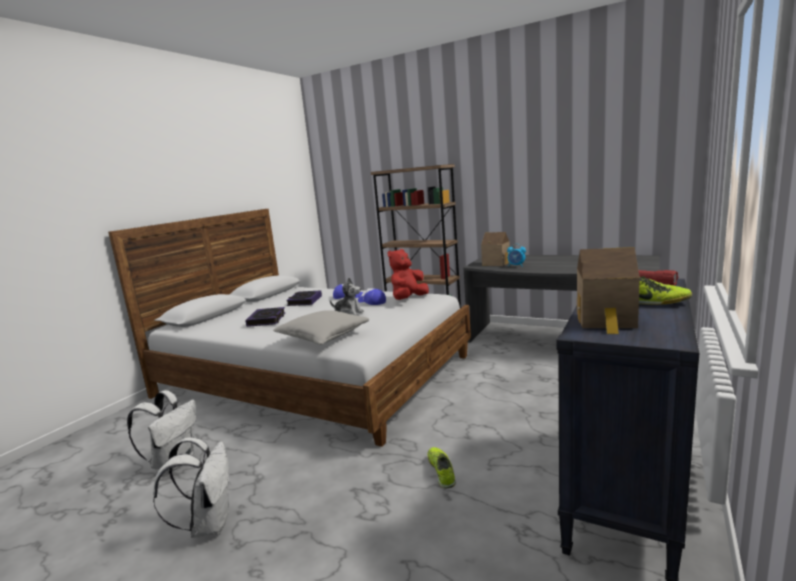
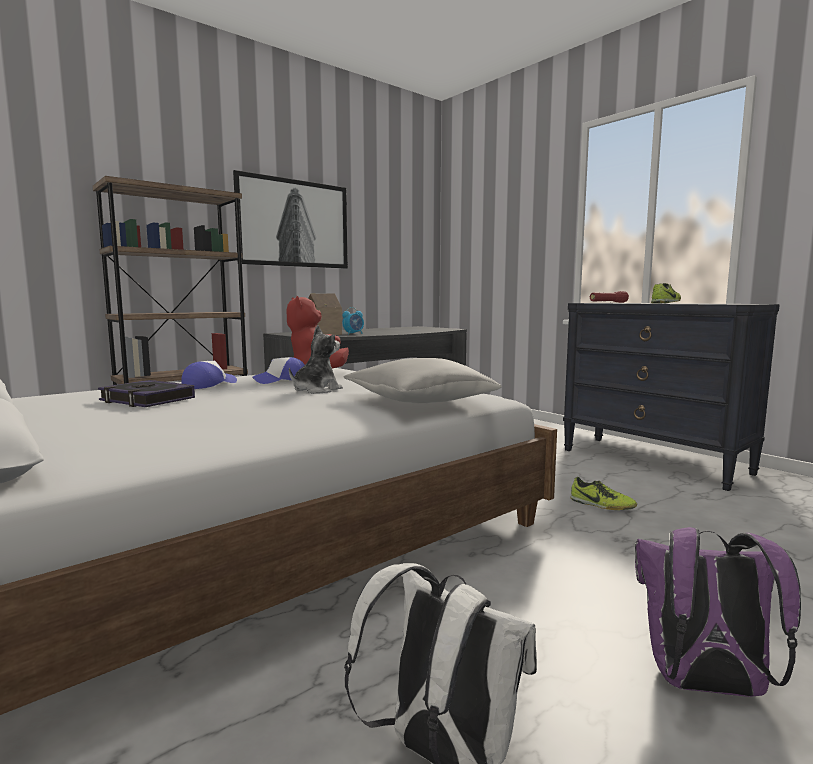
camera: 70 degrees left, 5 degrees down
white backpack [153,437,231,538] -> purple backpack [635,527,801,697]
book [245,307,286,327] -> none
shoe [428,447,456,488] -> shoe turned 150 degrees counterclockwise [571,477,637,510]
toy house [577,247,640,334] -> none
none -> picture [233,170,348,268]

